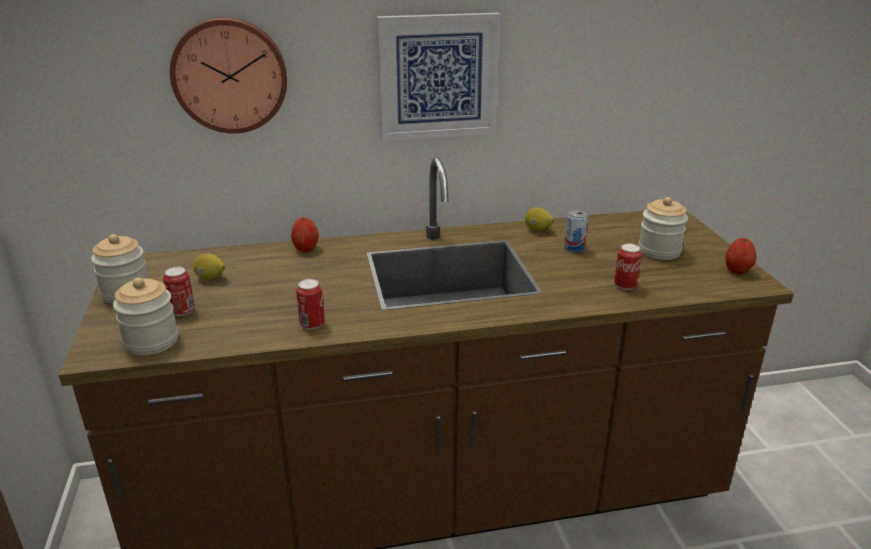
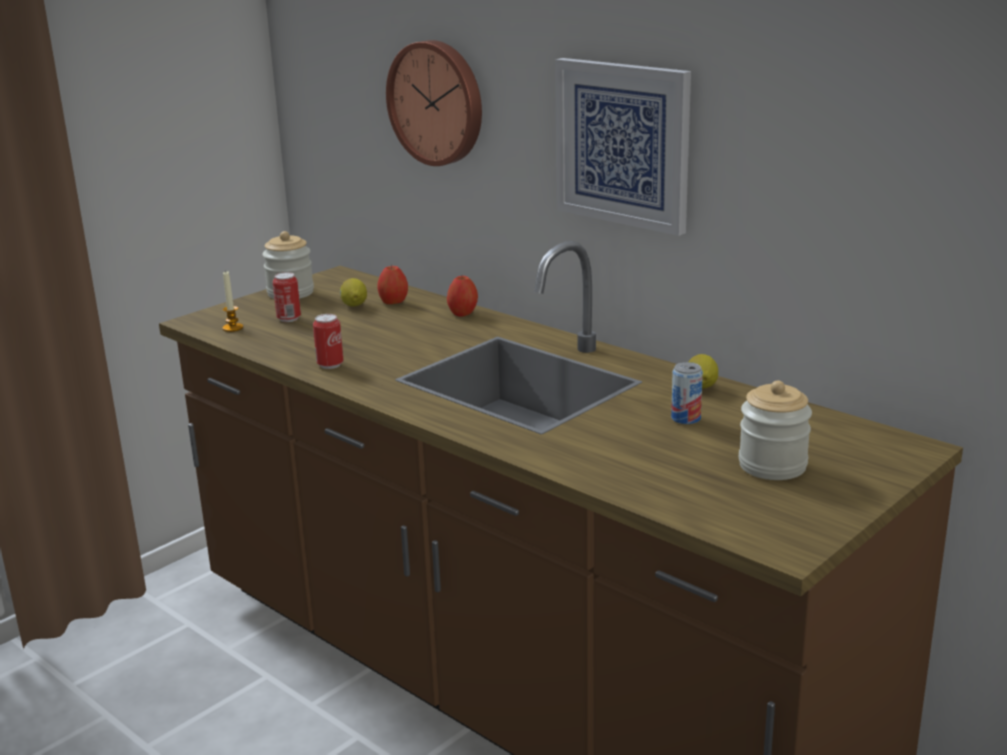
camera: 55 degrees right, 5 degrees down
jar [113,277,178,355] -> candle [223,271,243,332]
can [614,243,642,290] -> none
apple [725,238,757,275] -> apple moved to [377,265,408,304]

